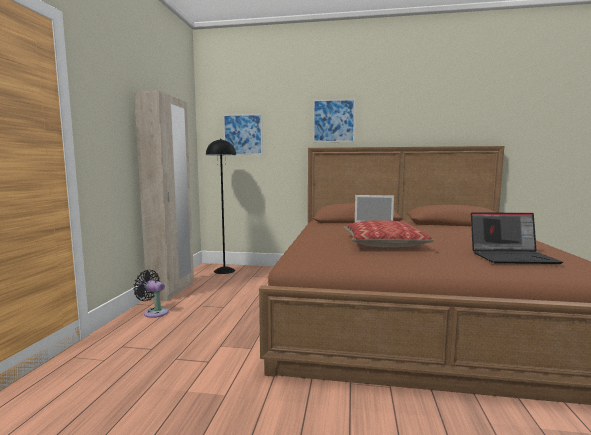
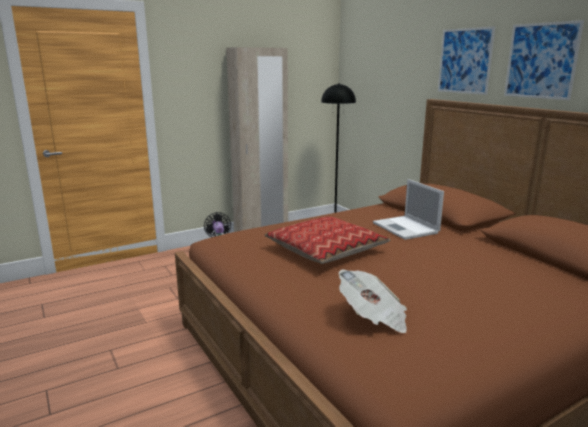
camera: 50 degrees right, 10 degrees up
picture [223,114,263,155] -> picture moved to [504,20,584,100]
laptop [471,212,563,264] -> newspaper [339,269,407,333]

